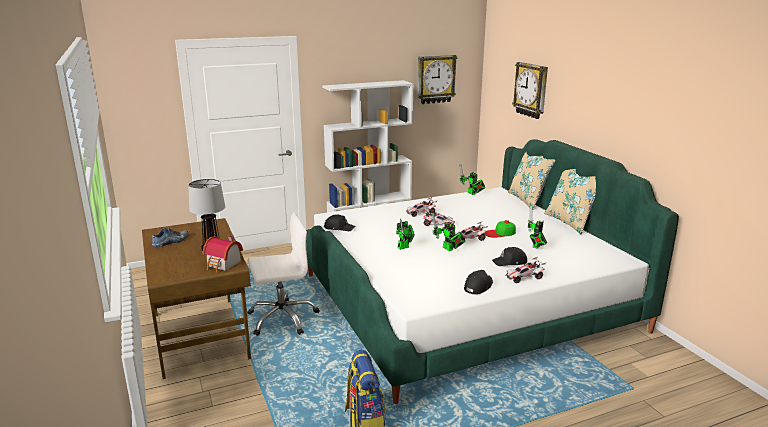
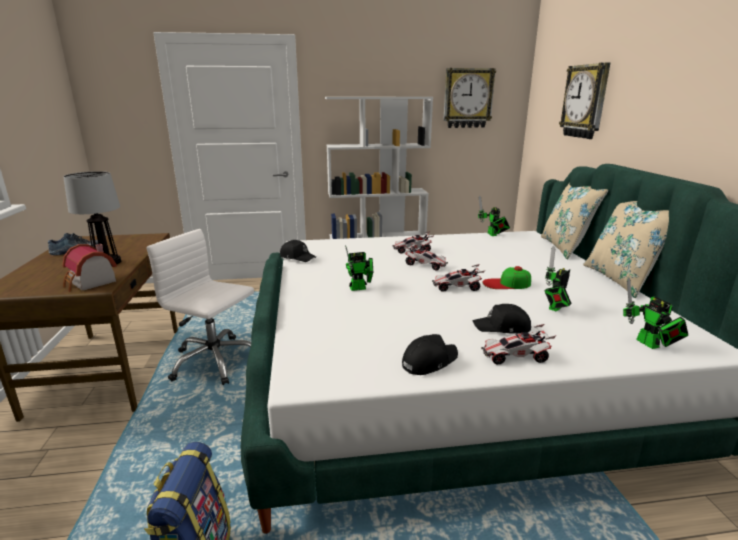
camera: 15 degrees right, 0 degrees up
white office chair [247,213,320,336] -> white office chair turned 150 degrees counterclockwise [146,229,254,385]
toy robot [432,213,466,251] -> toy robot moved to [623,277,688,349]

